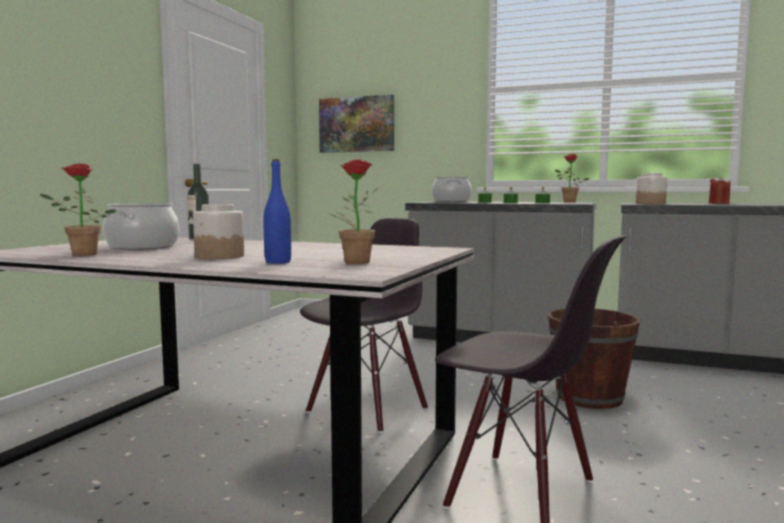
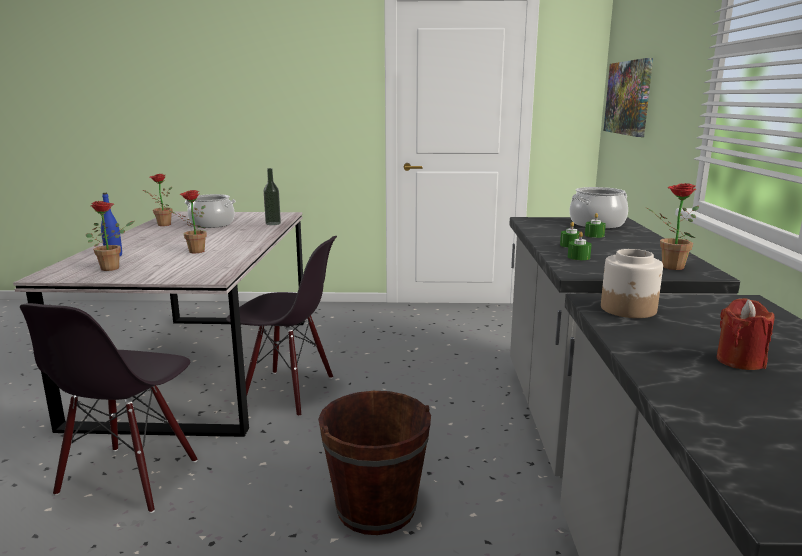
camera: 70 degrees right, 10 degrees up
jar [193,204,244,259] -> none
none -> potted plant [170,190,207,253]

